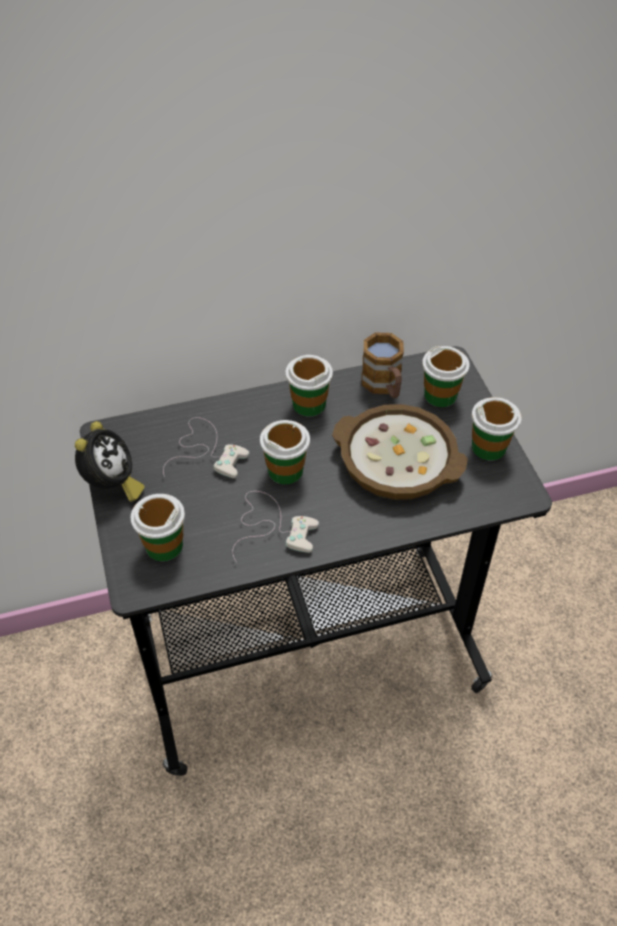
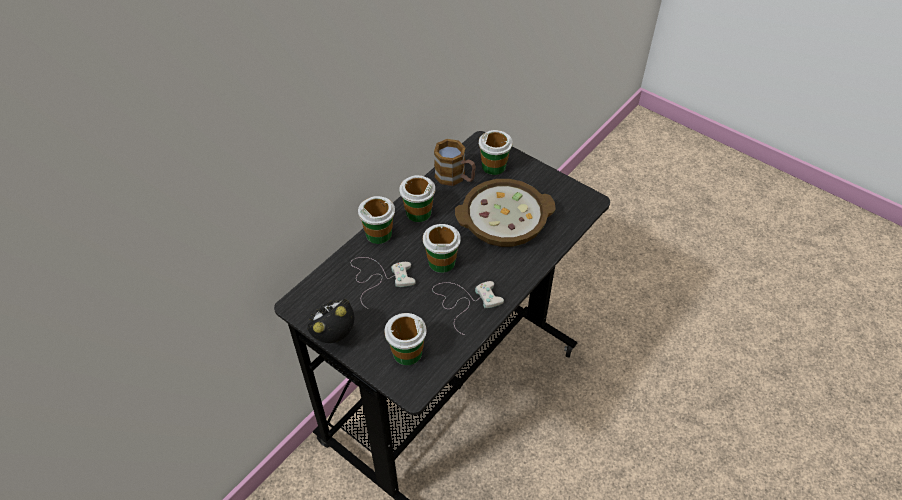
camera: 35 degrees left, 0 degrees up
alarm clock [75,421,145,502] -> alarm clock turned 105 degrees counterclockwise [307,299,354,343]
cup [472,397,521,460] -> cup moved to [358,196,395,244]

